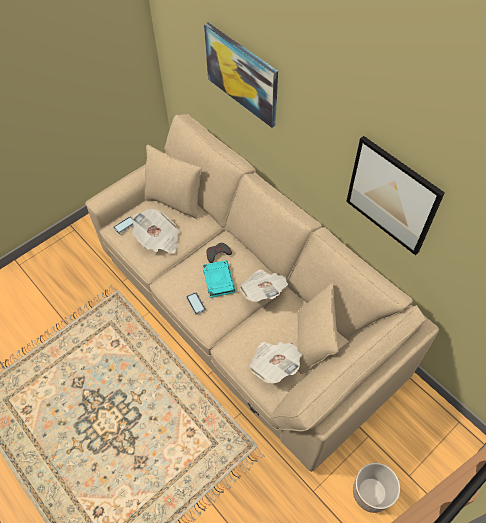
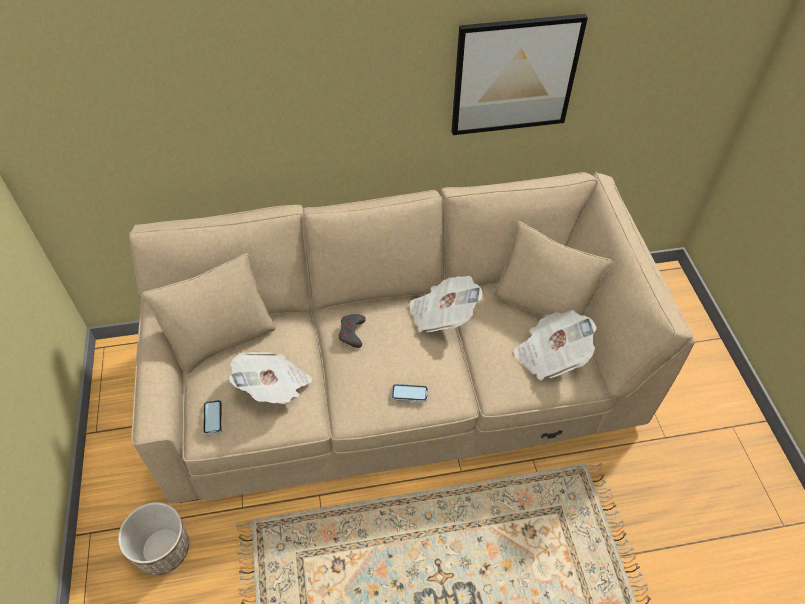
camera: 60 degrees left, 5 degrees down
turquoise book [203,260,235,298] -> none
picture [204,22,278,128] -> none
planter [353,463,400,513] -> planter moved to [118,502,189,575]

